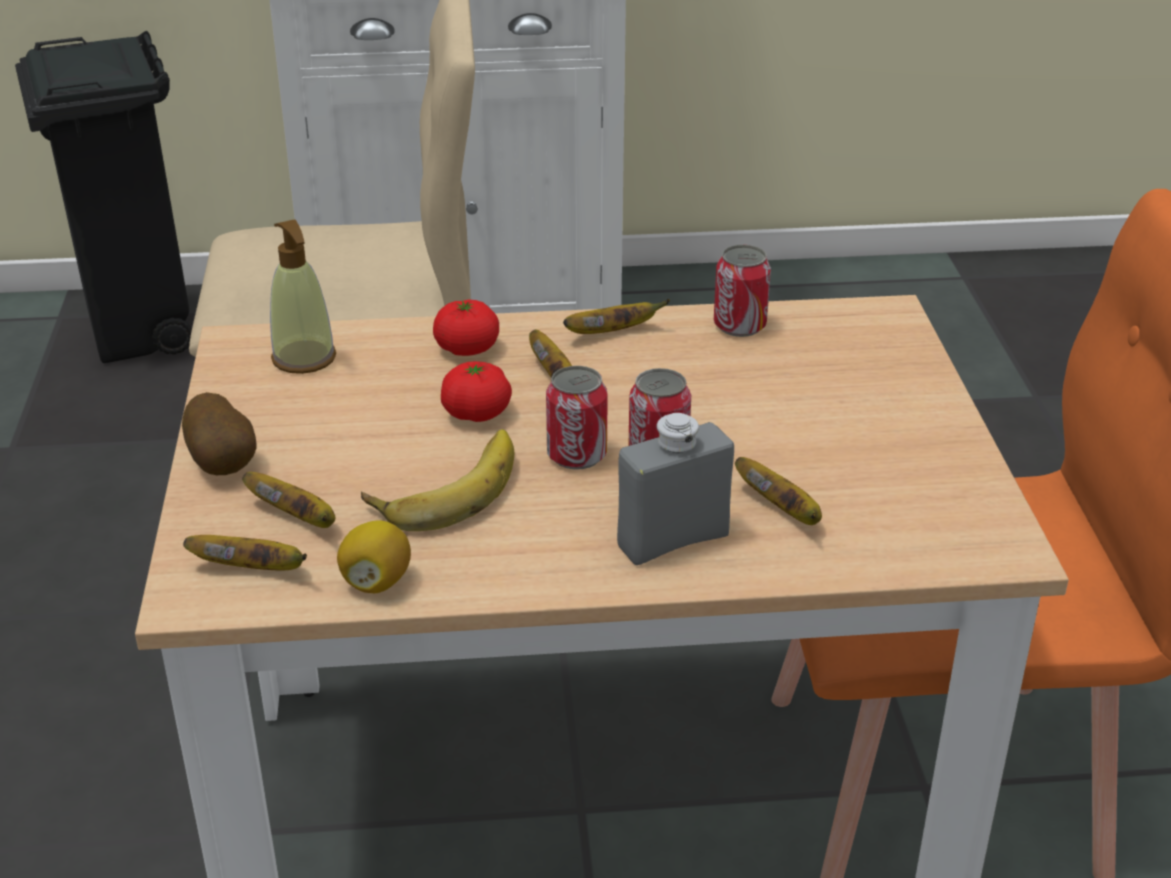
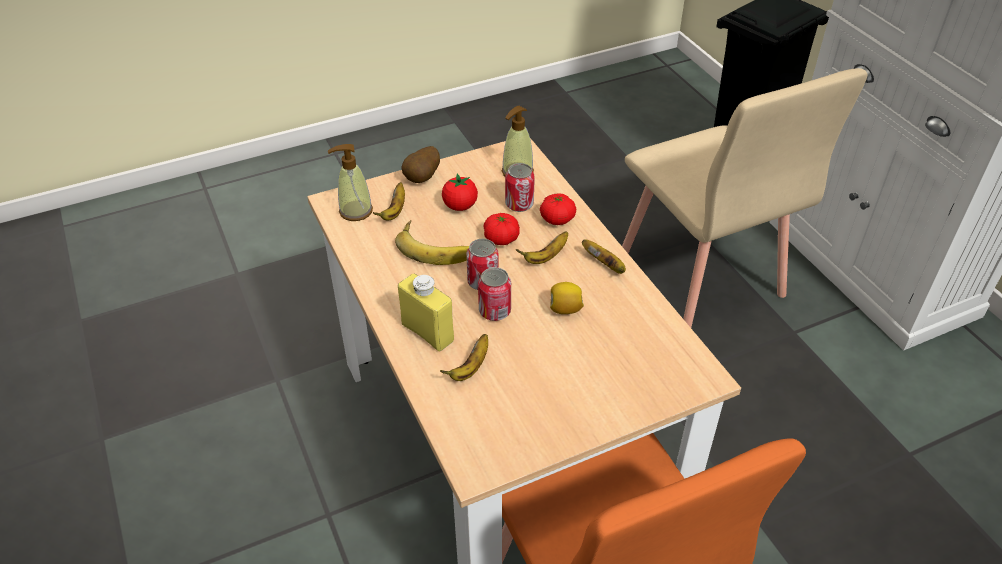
camera: 70 degrees right, 10 degrees up
banana [183,535,307,570] -> soap dispenser [328,144,373,221]
lemon [337,520,411,593] -> lemon moved to [550,282,584,314]
grey bottle [617,413,734,565] -> yellow bottle [398,273,454,351]
can [714,245,771,337] -> can moved to [505,163,535,212]
none -> tomato [442,173,478,211]

